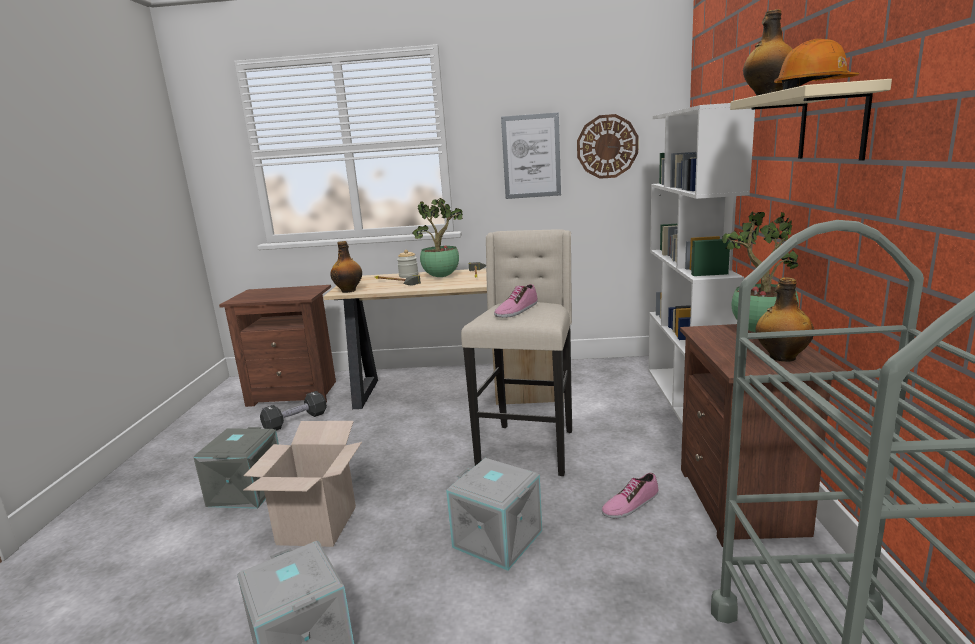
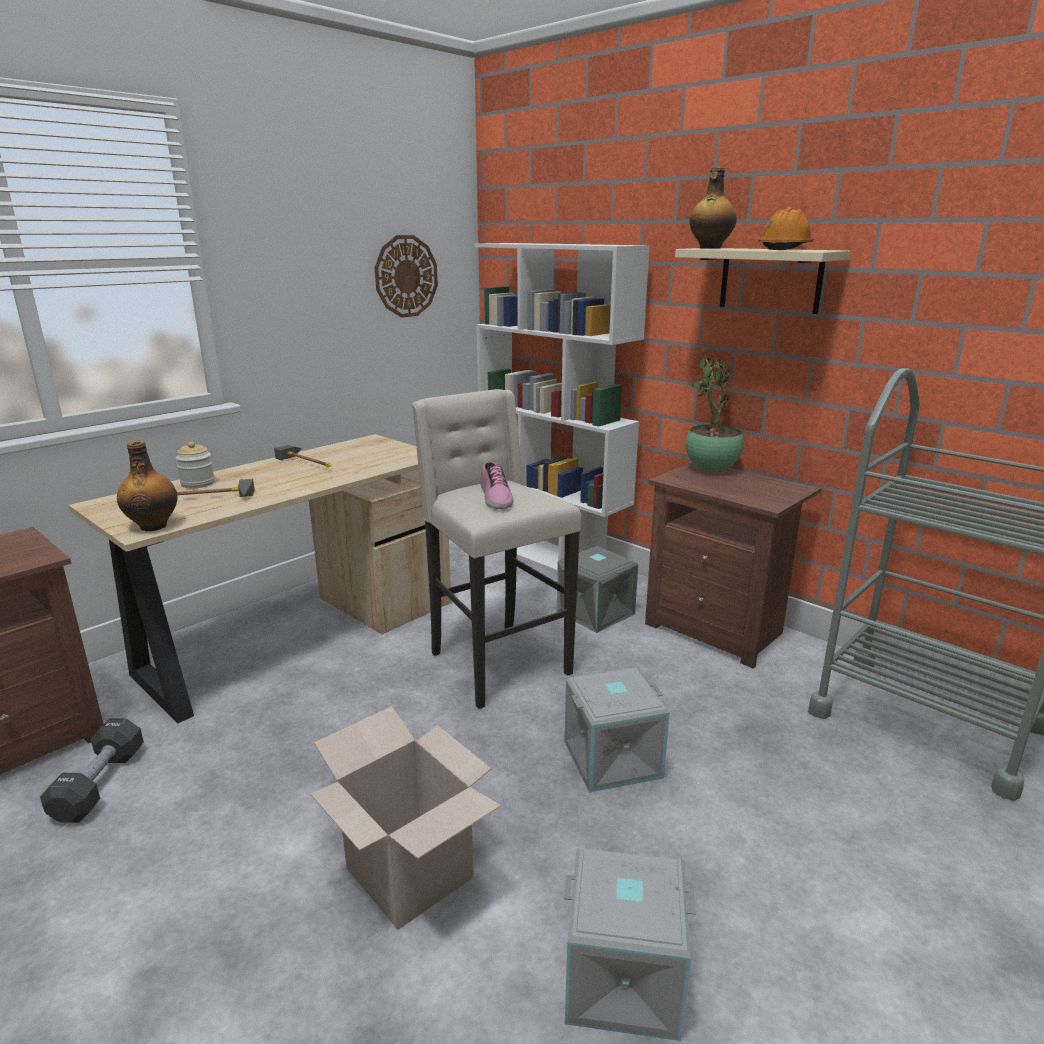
camera: 50 degrees left, 5 degrees up
grey storage box [193,427,279,509] -> grey storage box moved to [557,546,638,633]
potted plant [412,198,463,277] -> none
picture [501,112,561,199] -> none
shoe [602,473,658,519] -> none
bottle [755,277,814,362] -> none

